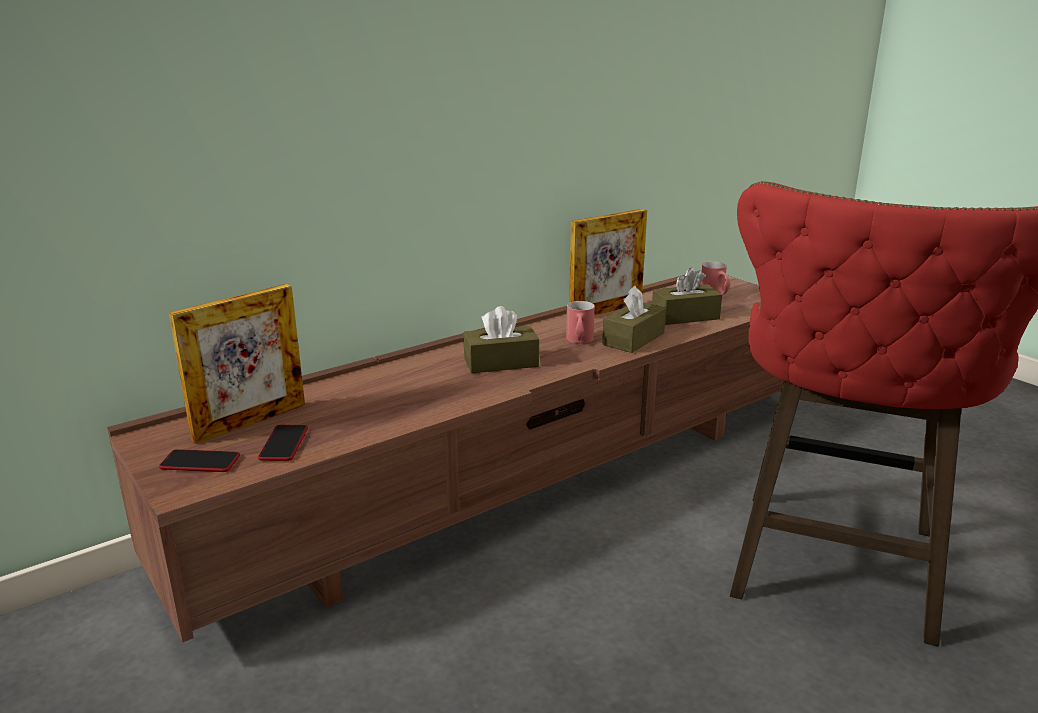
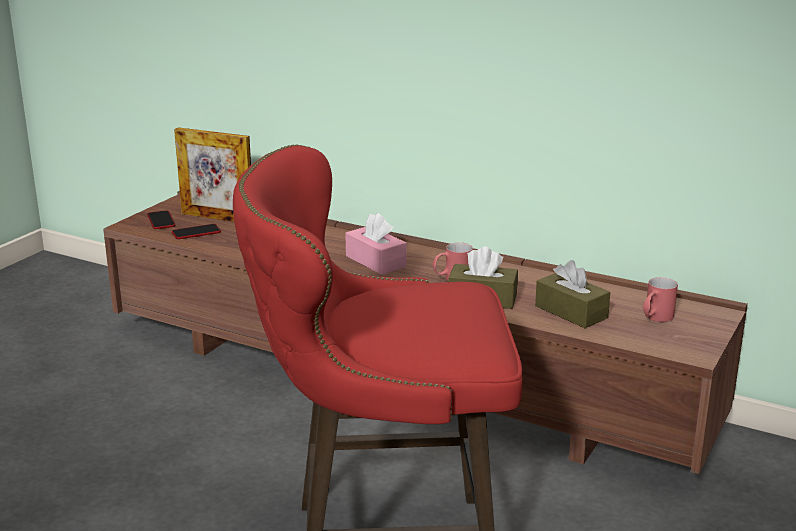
camera: 65 degrees right, 0 degrees up
brown tissue box [464,306,539,373] -> pink tissue box [345,213,407,275]
picture frame [569,209,647,316] -> none

